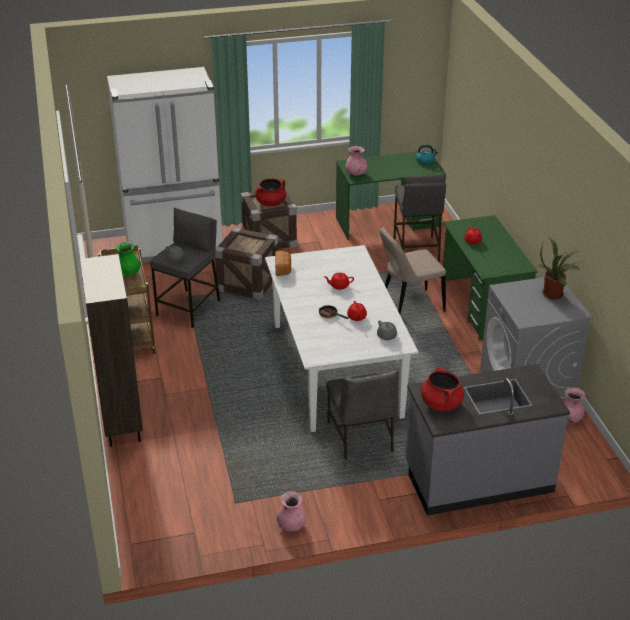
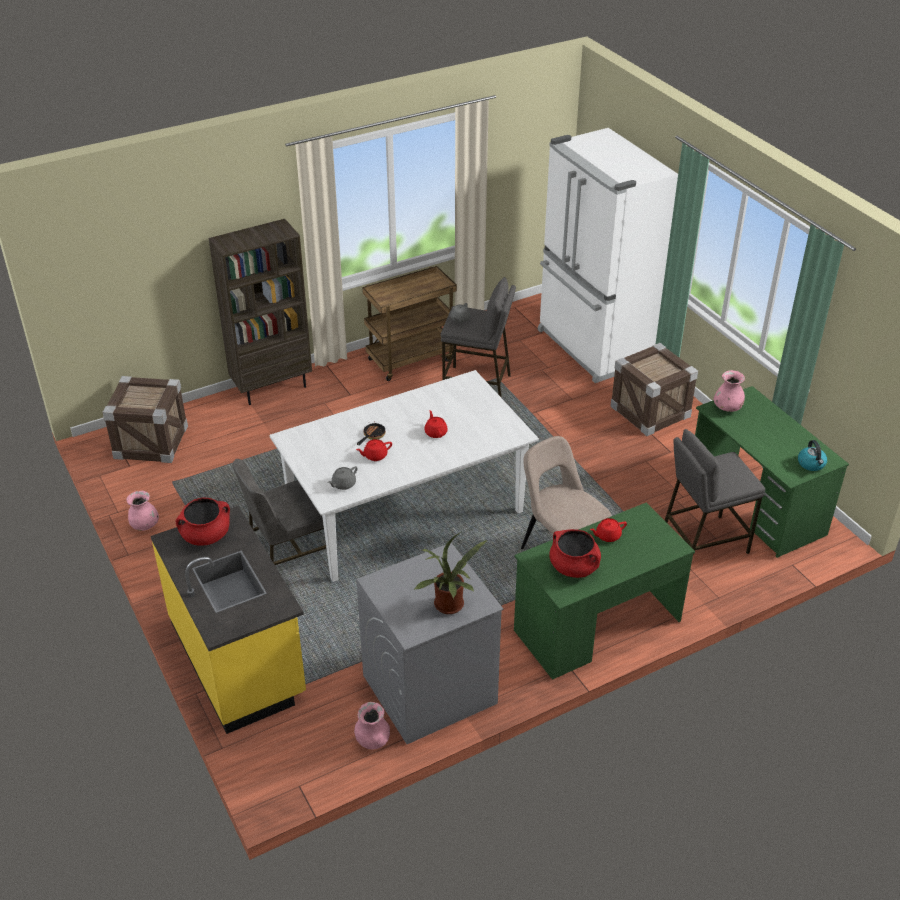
camera: 75 degrees right, 5 degrees up
green vase [116,242,141,276] -> none
crate [215,227,278,300] -> crate moved to [102,376,188,463]
red cooking pot [255,179,286,206] -> red cooking pot moved to [549,529,601,578]
bread [275,251,291,276] -> none
grey counter [405,364,570,515] -> yellow counter [151,506,306,734]

